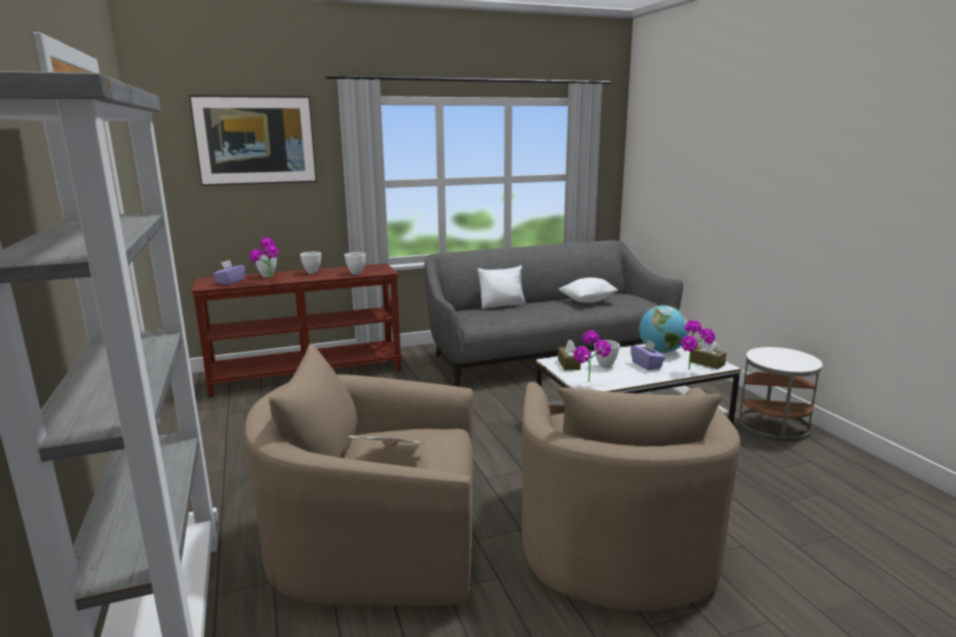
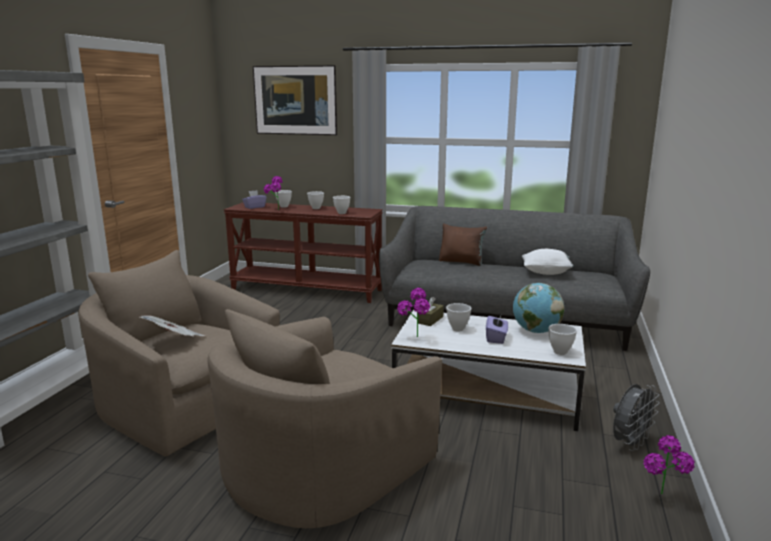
camera: 35 degrees right, 0 degrees up
white pillow [477,265,526,309] -> brown pillow [439,224,487,266]
potted plant [681,320,715,370] -> potted plant moved to [644,435,695,494]
brown tissue box [689,340,726,369] -> white bowl [548,324,577,355]
white side table [738,347,823,442] -> grey fan [613,384,660,451]

